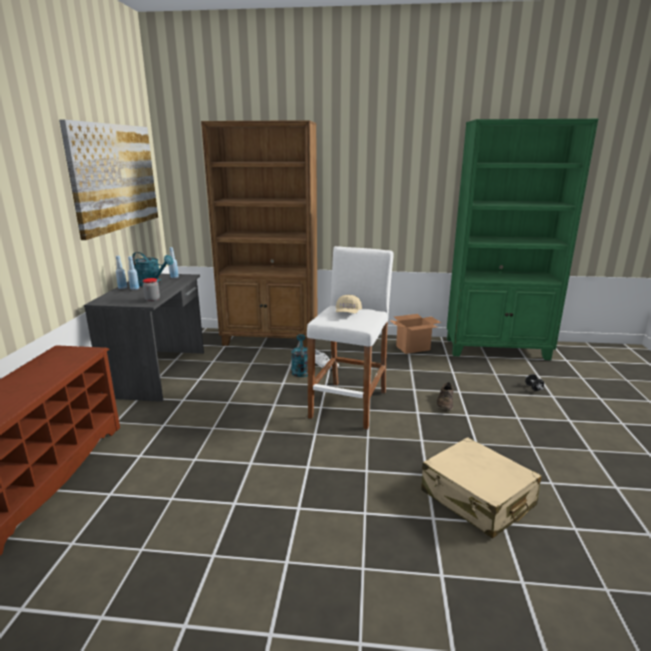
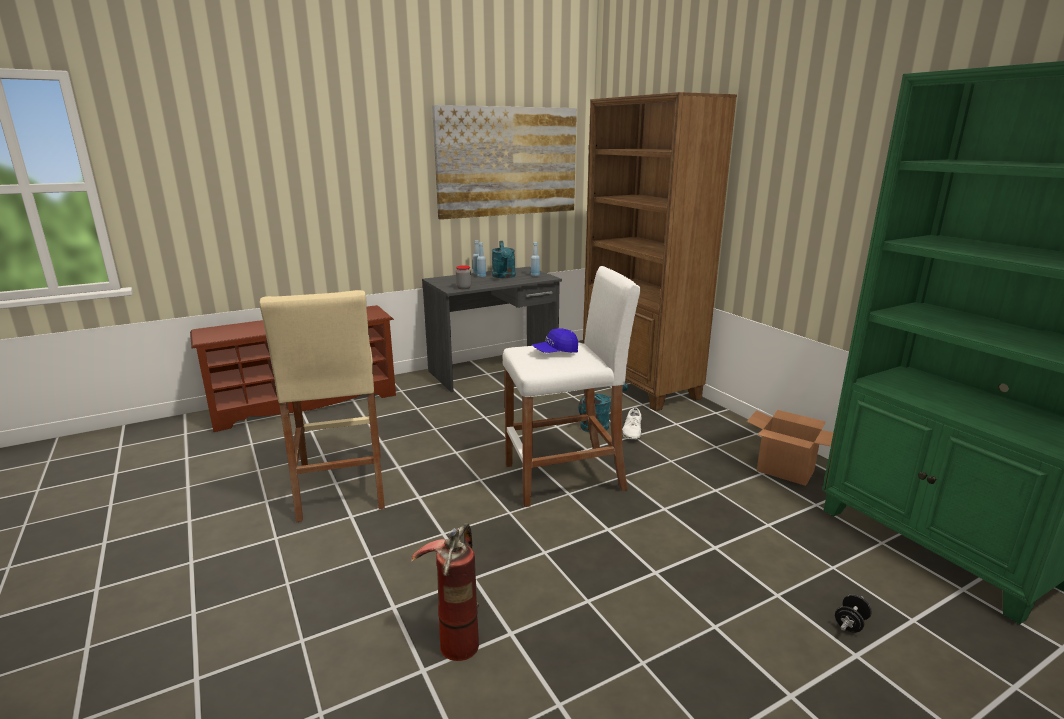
camera: 55 degrees right, 0 degrees up
beige cap [336,294,362,314] -> blue cap [532,328,578,353]
beige suitcase [422,437,542,539] -> fire extinguisher [411,523,479,661]
brown shoe [436,382,453,411] -> none
none -> beige stool [260,290,385,522]

